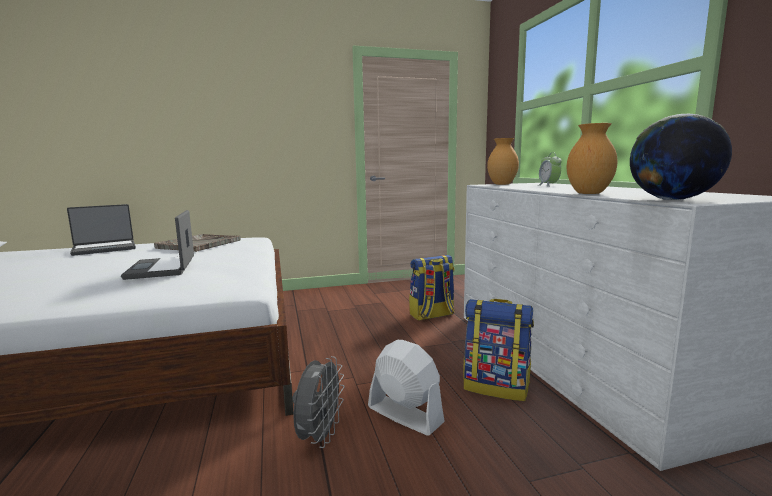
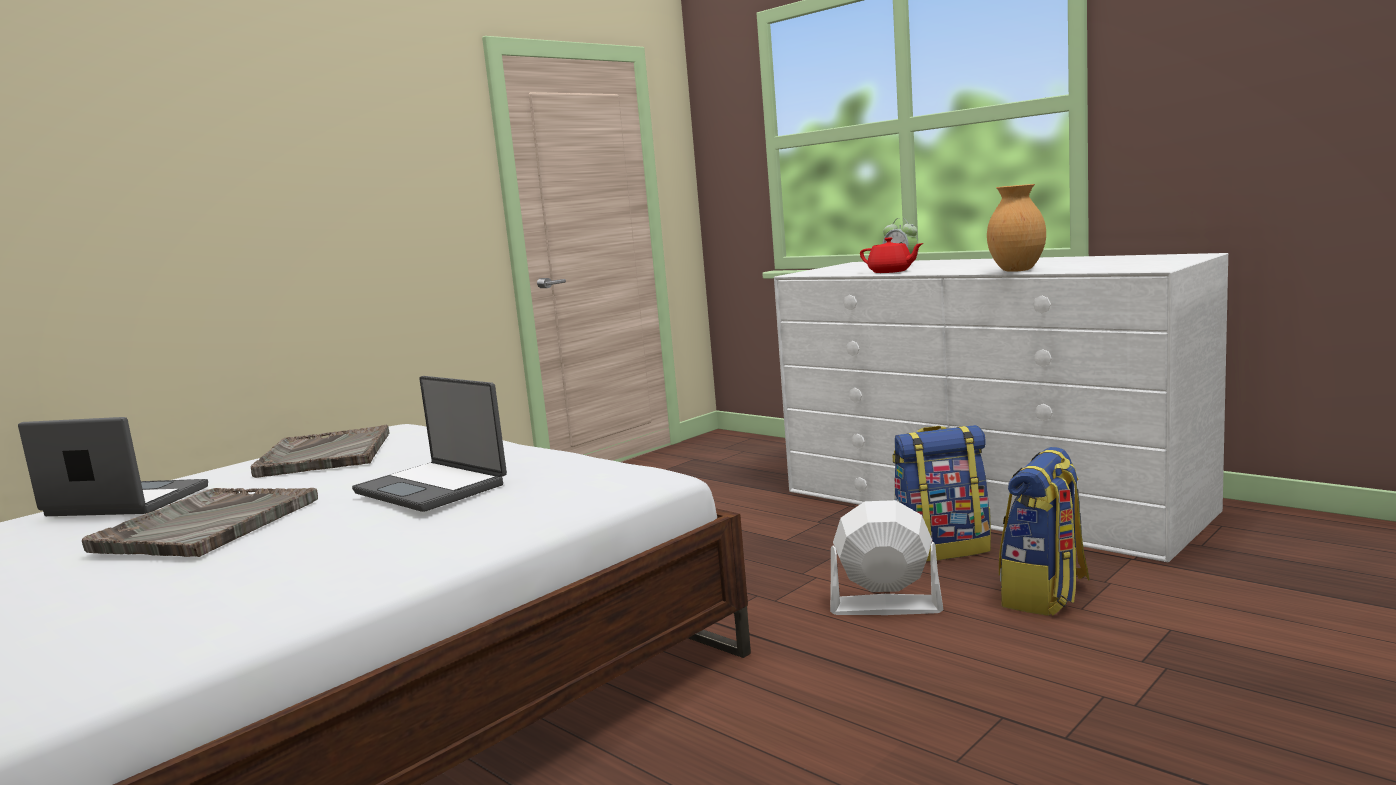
camera: 30 degrees left, 0 degrees up
laptop [67,204,136,256] -> laptop turned 105 degrees counterclockwise [18,417,208,516]
grey fan [293,356,345,448] -> none
backpack [409,255,454,321] -> backpack moved to [999,447,1090,616]
brown vase [487,138,519,185] -> none
globe [630,114,732,200] -> none
none -> grey tray [82,488,318,557]
none -> red teapot [860,237,924,273]

